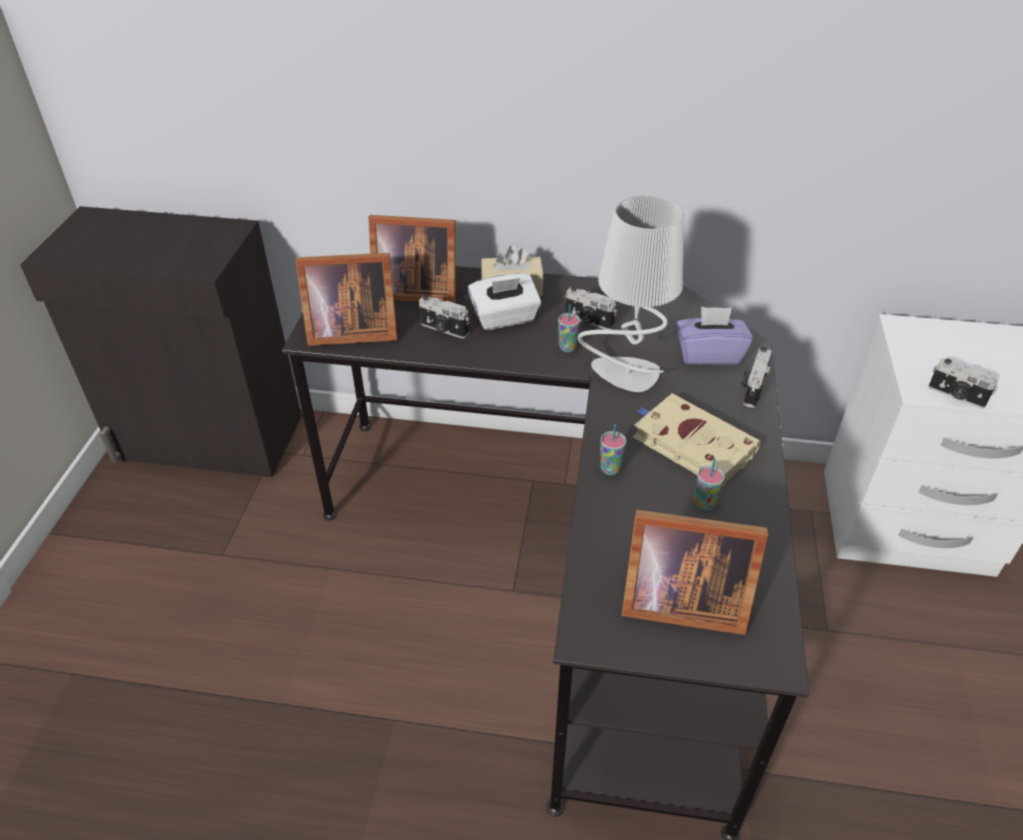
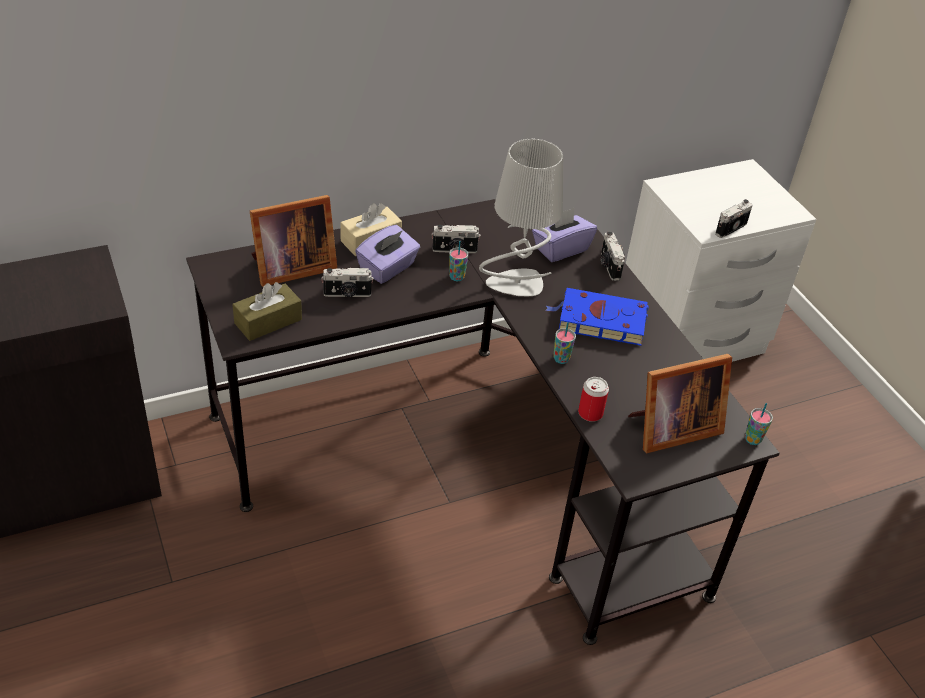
camera: 35 degrees left, 0 degrees up
picture frame [295,253,397,346] -> brown tissue box [232,282,302,341]
white tissue box [468,273,541,330] -> purple tissue box [355,225,420,284]
beige book [633,393,761,487] -> blue book [545,288,649,346]
cup [694,459,725,511] -> cup moved to [745,403,773,445]
camera [928,358,998,409] -> camera turned 135 degrees clockwise [715,199,753,238]
none -> can [578,377,609,422]

